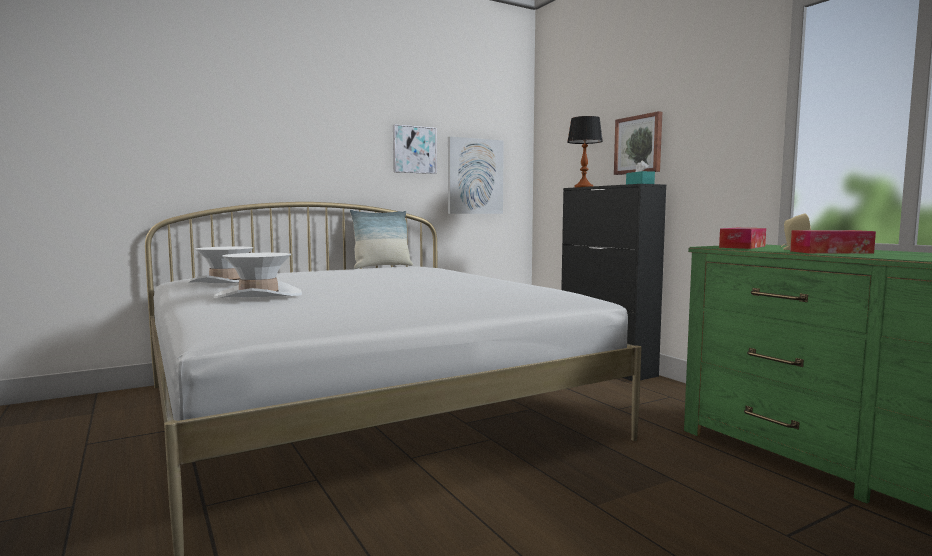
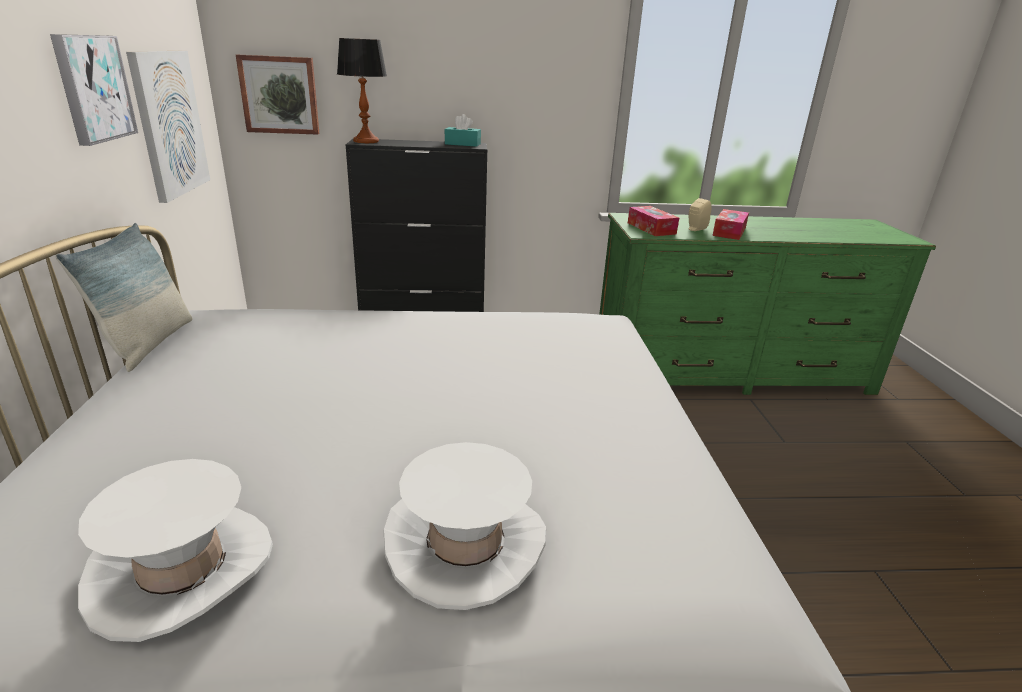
camera: 65 degrees left, 20 degrees up
picture [614,111,662,175] -> picture moved to [236,55,319,135]

